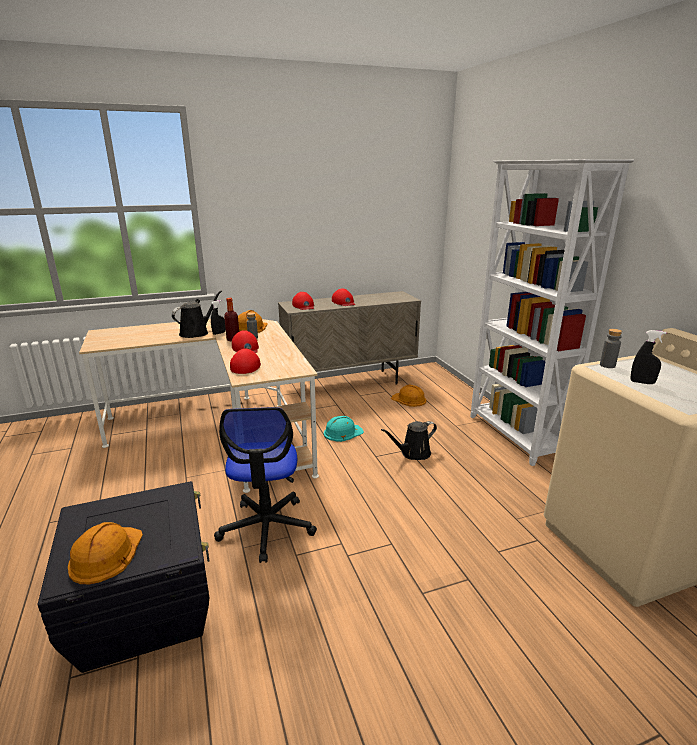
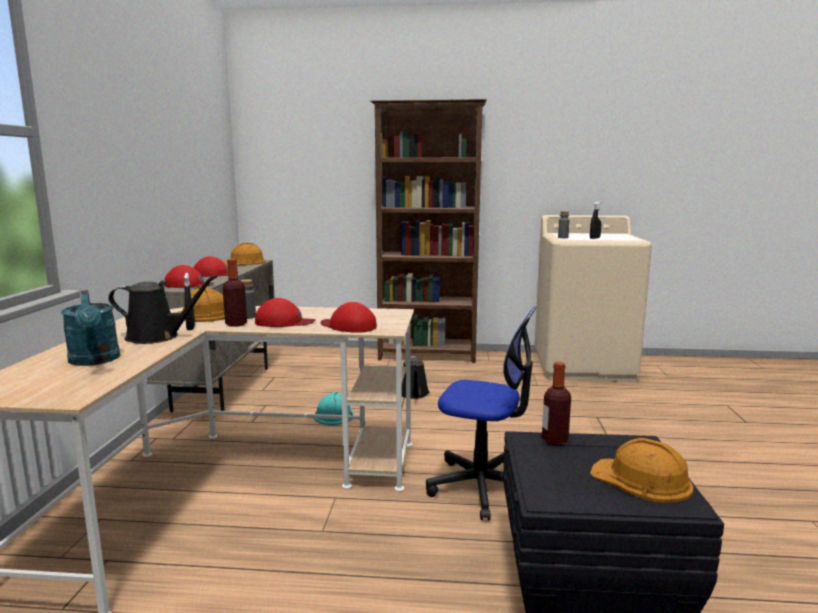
camera: 65 degrees left, 10 degrees down
black watering can [172,291,222,338] -> black watering can turned 120 degrees clockwise [108,275,217,344]
orange hard hat [391,385,426,407] -> orange hard hat moved to [224,243,266,266]
white bookcase [470,159,634,466] -> brown bookcase [371,99,487,363]
none -> turquoise watering can [61,290,120,366]
none -> bottle [542,362,571,445]

